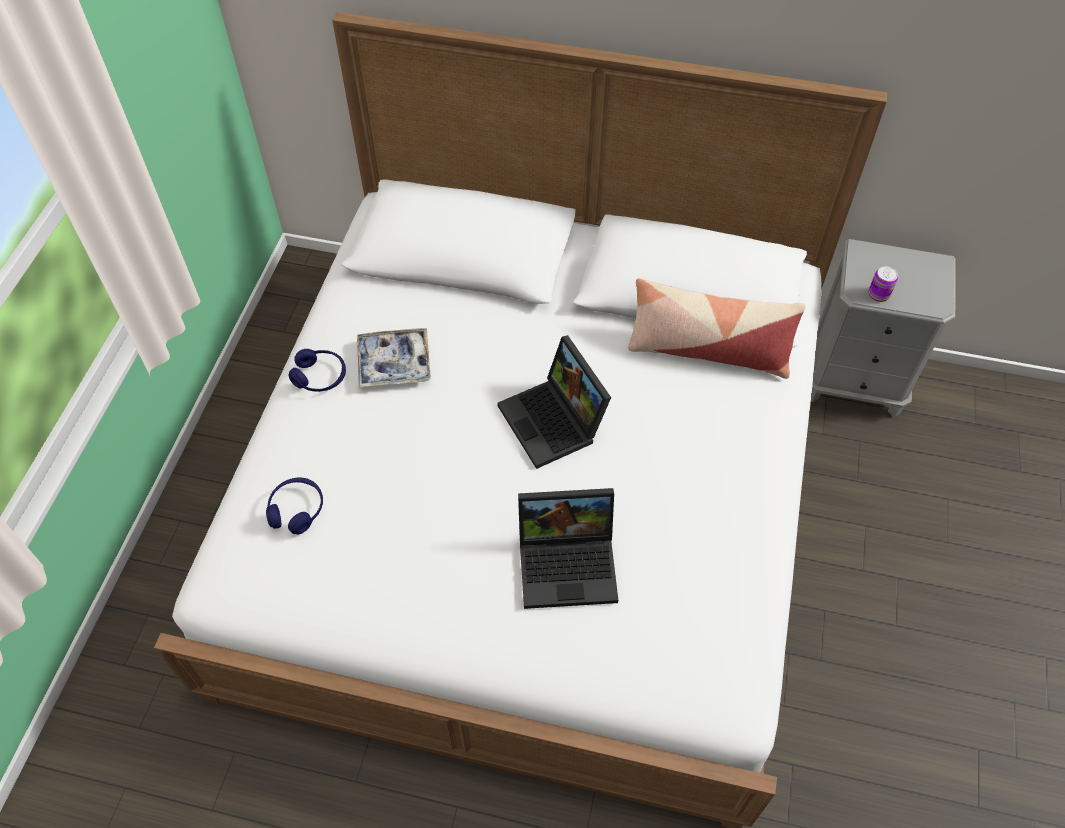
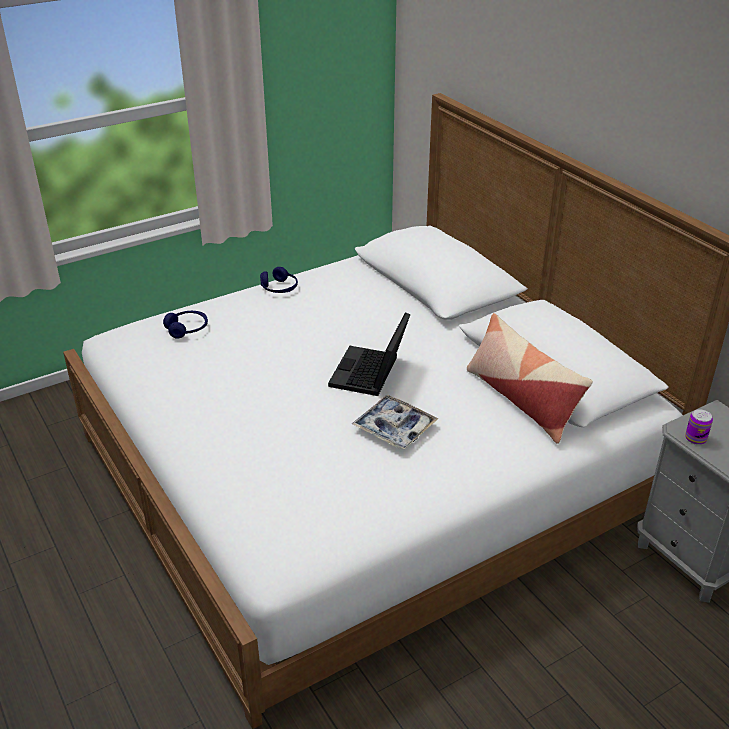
camera: 45 degrees right, 20 degrees down
tray [357,328,431,387] -> tray moved to [352,395,438,449]
laptop [518,488,618,609] -> none

